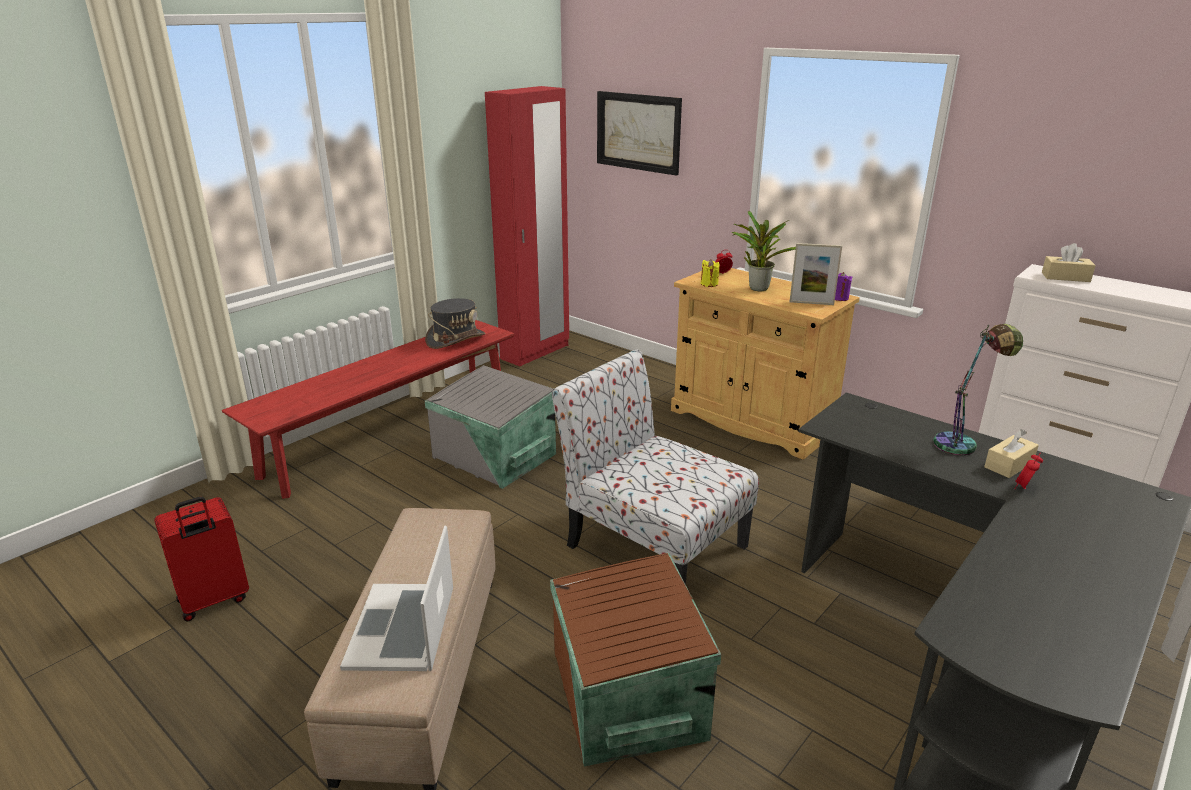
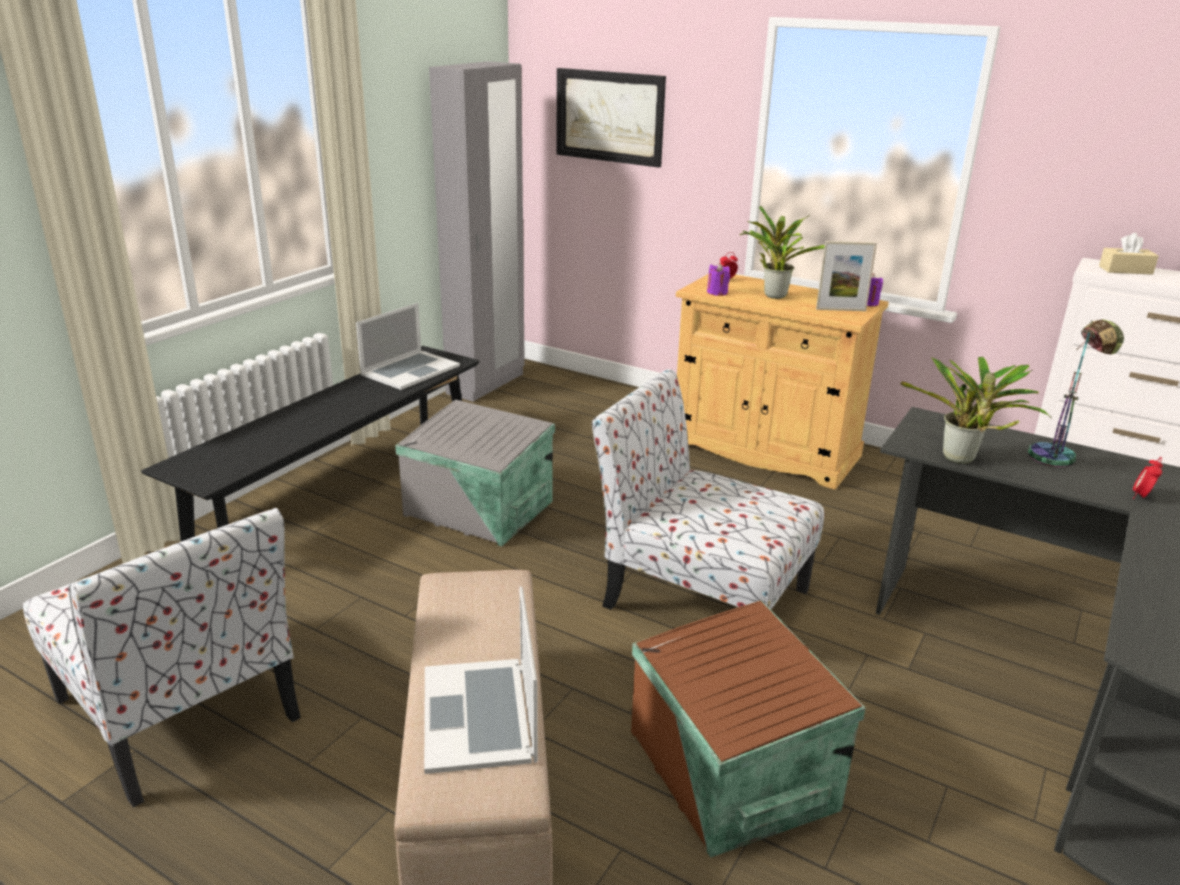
camera: 10 degrees left, 0 degrees up
red suitcase [154,497,249,621] -> chair [23,508,301,807]
red bench [222,320,514,499] -> black bench [141,346,479,541]
grey hat [425,298,485,349] -> laptop [356,303,460,390]
red wardrobe [485,86,569,366] -> grey wardrobe [429,61,525,402]
yellow candle [700,259,719,287] -> purple candle [707,263,730,296]
beige tissue box [984,429,1039,478] -> none
none -> potted plant [900,357,1051,464]

